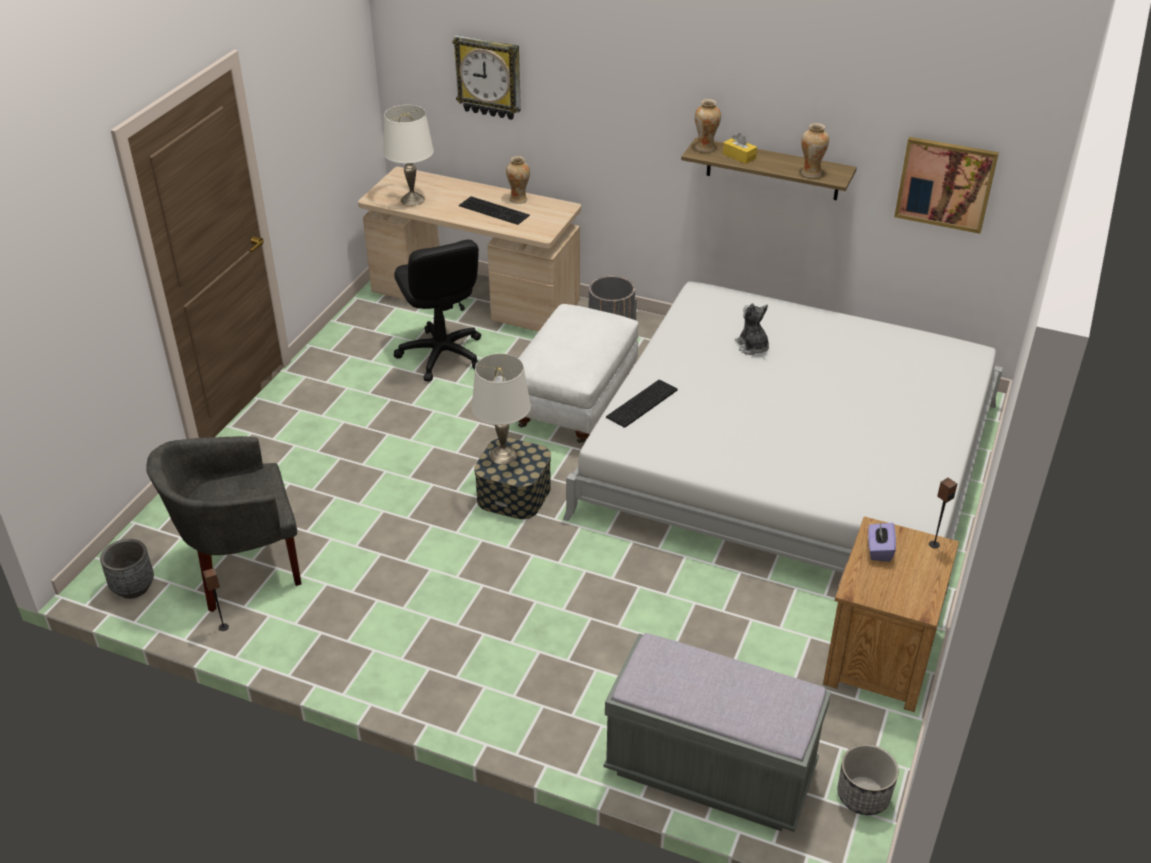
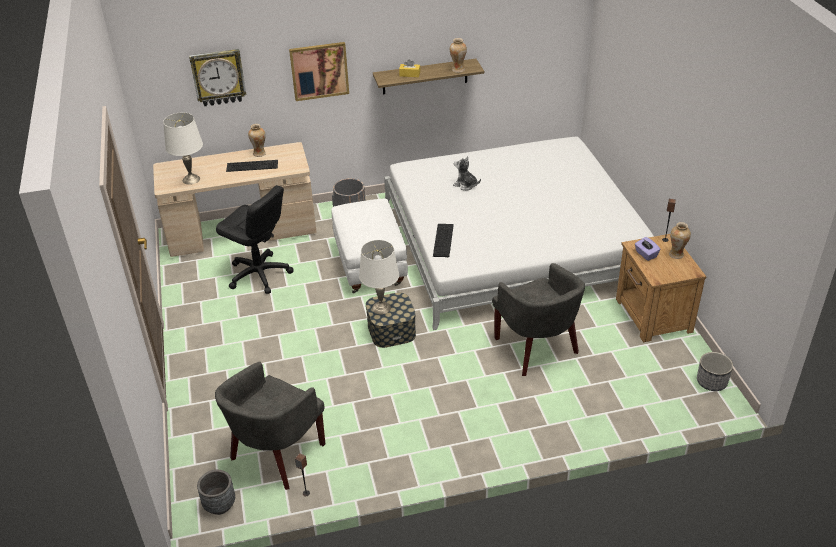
camera: 35 degrees left, 0 degrees up
grey bench [603,633,831,832] -> none
vase [695,99,721,152] -> vase moved to [669,222,691,259]
picture [894,137,999,234] -> picture moved to [289,42,349,101]
none -> grey armchair [492,263,585,376]

